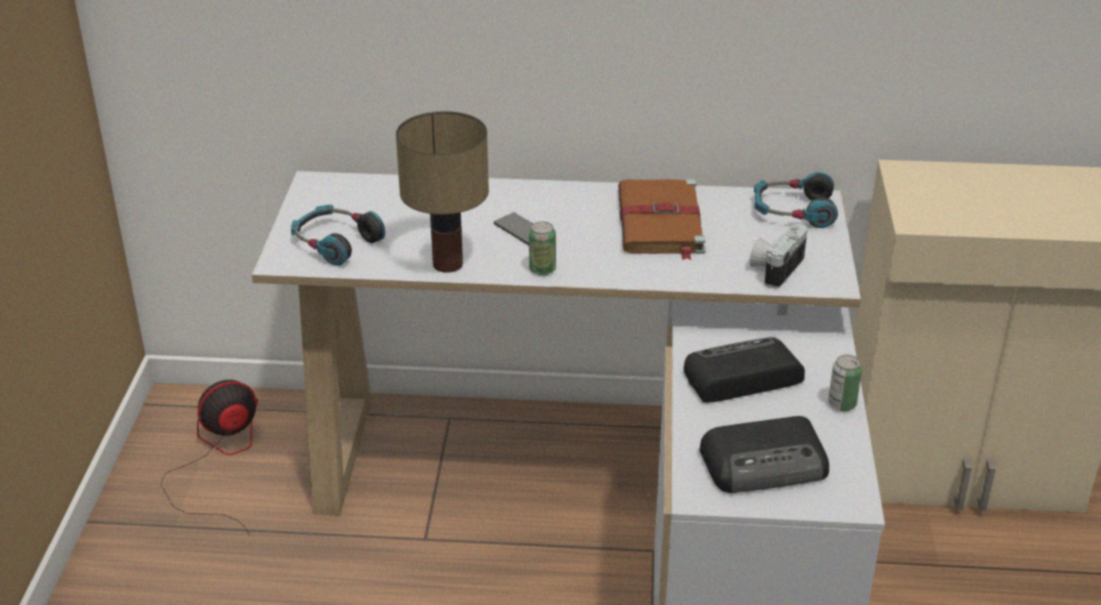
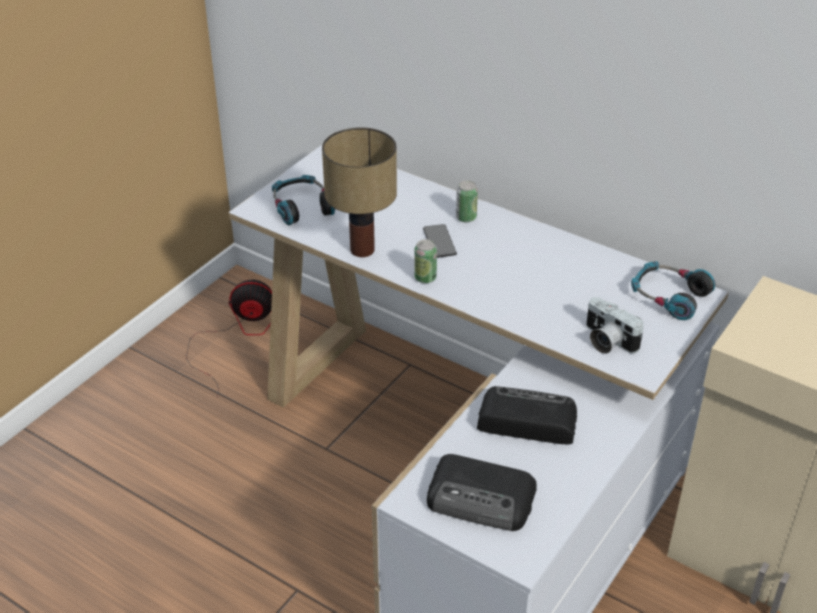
camera: 30 degrees right, 5 degrees up
brown book [618,179,706,260] -> none
camera [750,224,807,289] -> camera turned 105 degrees counterclockwise [586,297,644,354]
can [828,355,862,411] -> can moved to [456,181,478,222]

